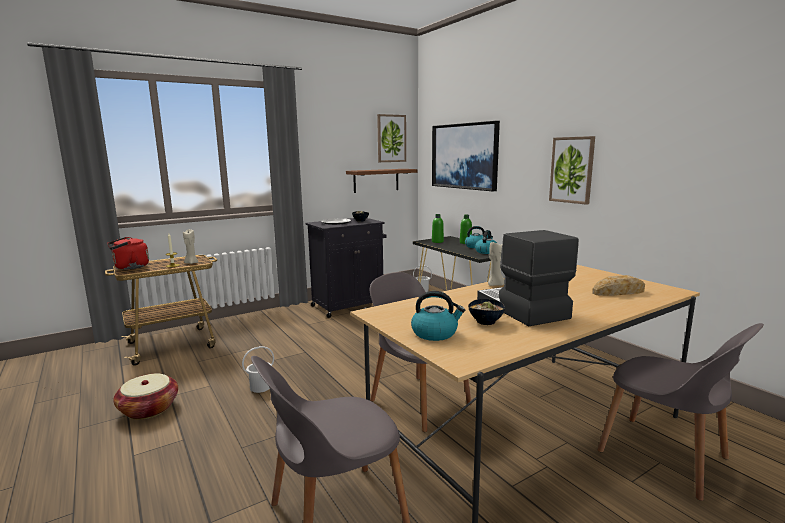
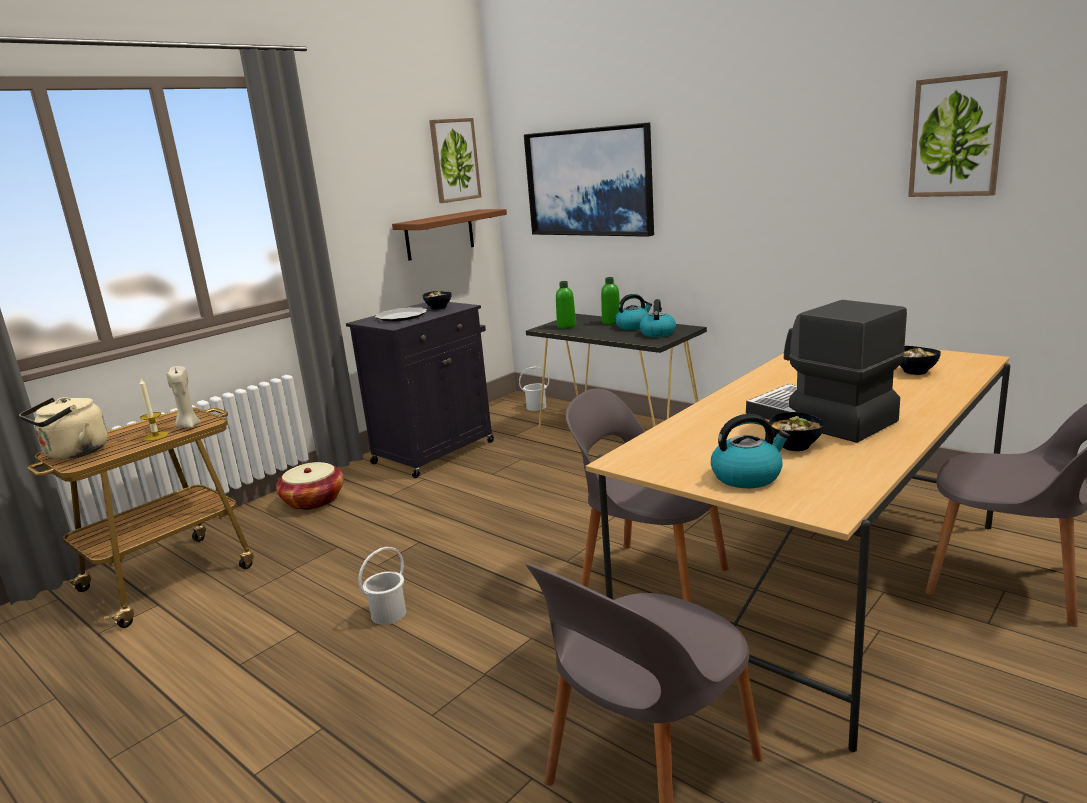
camera: 15 degrees left, 5 degrees up
red kettle [107,237,149,269] -> beige kettle [19,397,108,459]
basket [113,374,178,419] -> basket moved to [276,462,344,511]
beige candle [488,242,504,286] -> none
picture [549,136,595,205] -> picture moved to [908,71,1008,197]
bread [592,275,645,296] -> bowl [899,346,941,375]

